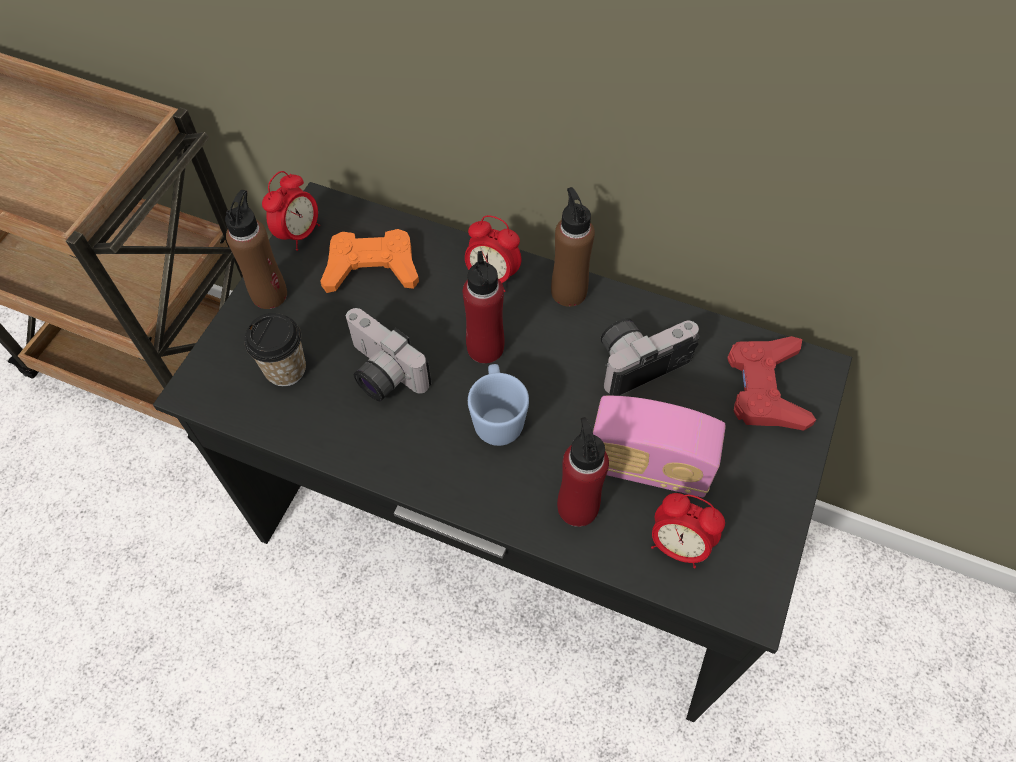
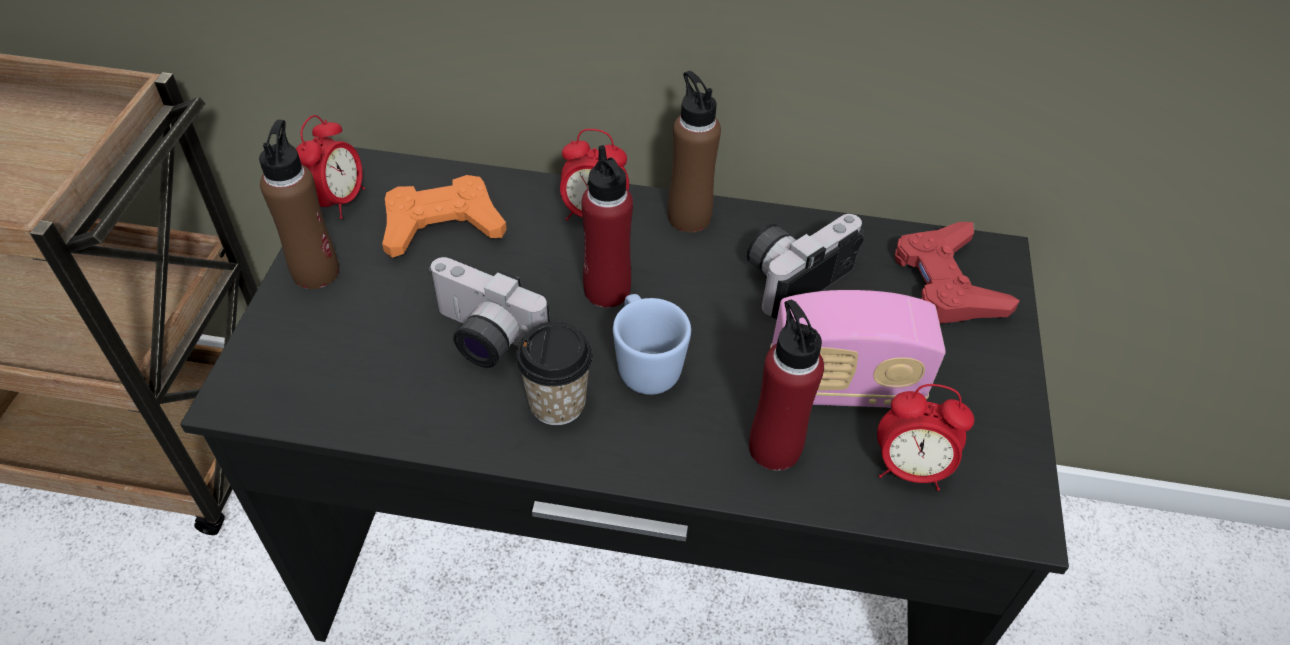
camera: 15 degrees left, 10 degrees down
cup [245,313,306,386] -> cup moved to [516,321,593,425]

